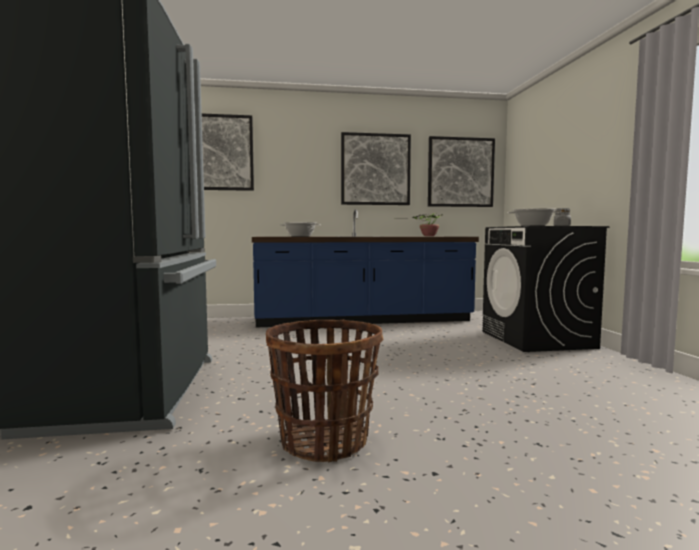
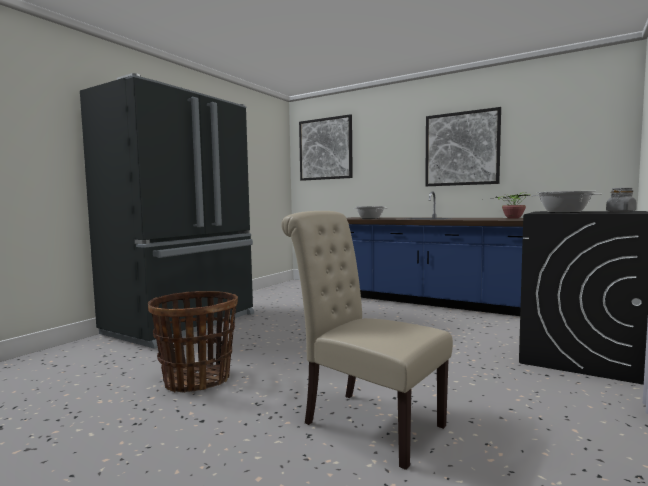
camera: 40 degrees right, 0 degrees up
picture [428,136,495,207] -> none
none -> beige chair [281,211,453,470]

